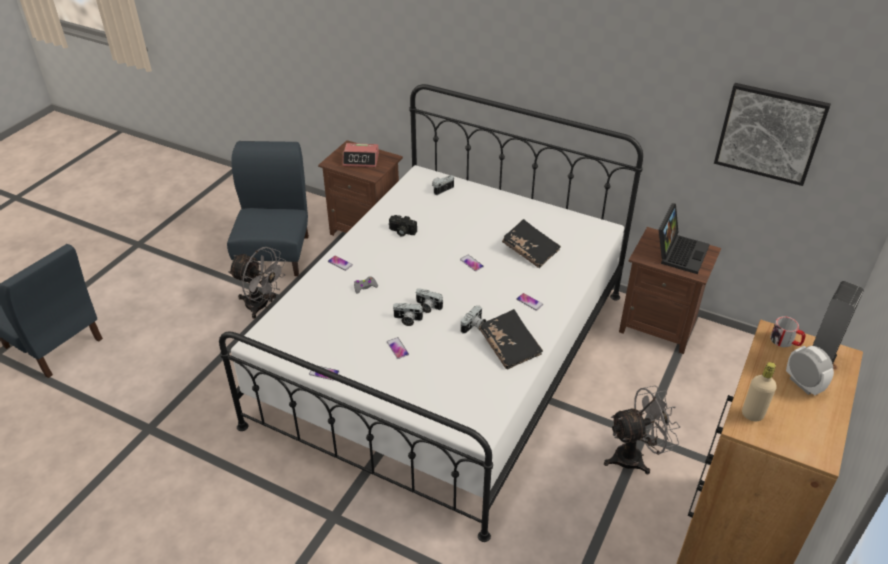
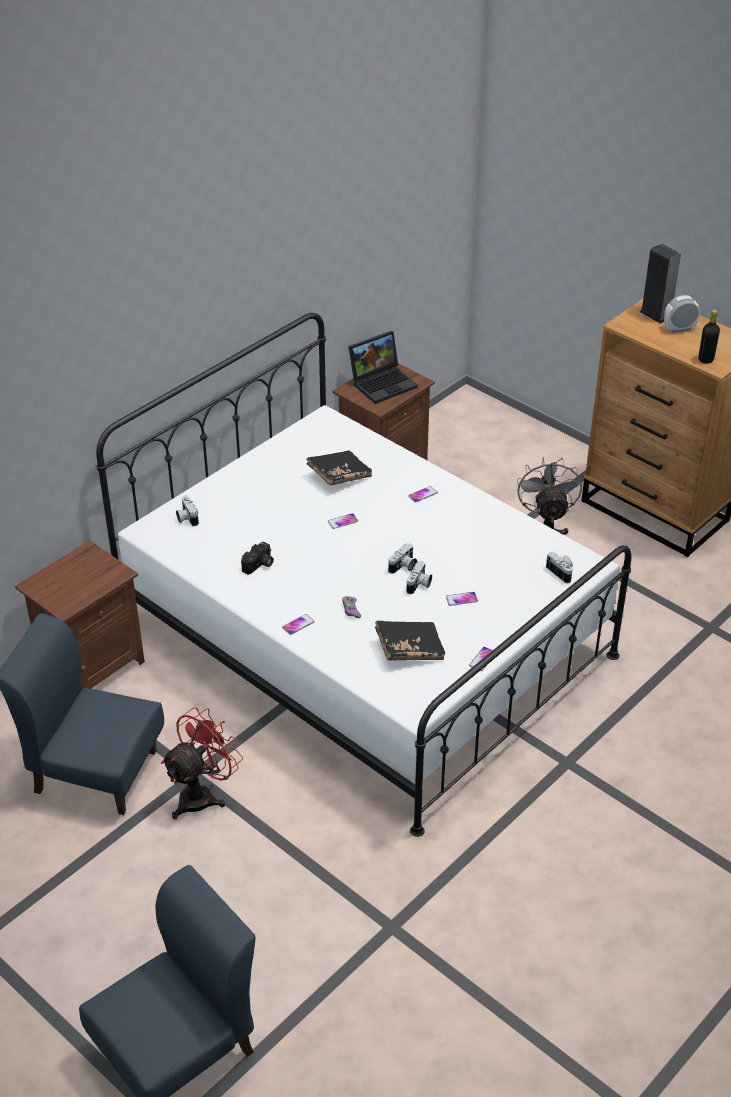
camera: 75 degrees left, 0 degrees up
grey fan [228,247,286,319] -> red fan [161,707,243,820]
alarm clock [343,143,379,167] -> none
camera [461,305,486,334] -> camera moved to [546,551,573,583]
black book [479,309,543,370] -> black book moved to [375,621,445,660]
laptop [659,204,710,274] -> laptop turned 105 degrees clockwise [348,331,418,404]
picture [714,83,831,186] -> none
beige bottle [742,362,777,421] -> black bottle [698,310,720,364]
mug [770,316,805,347] -> none

